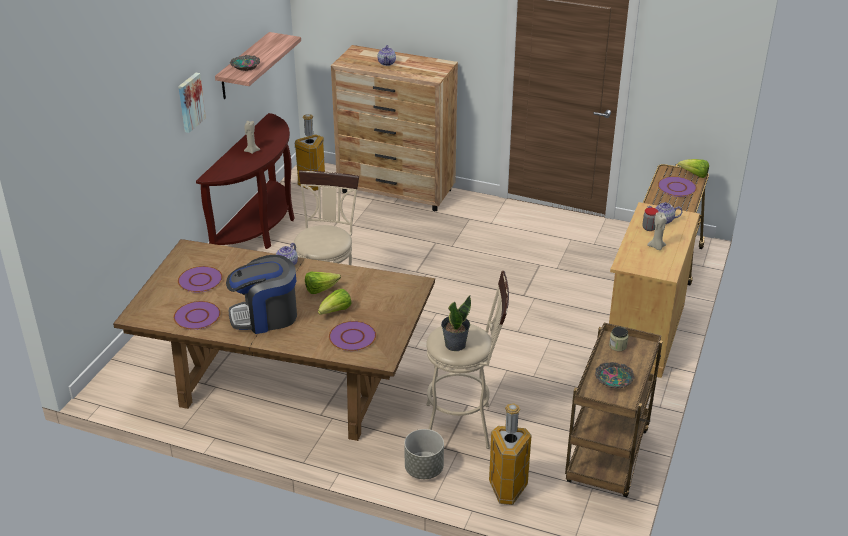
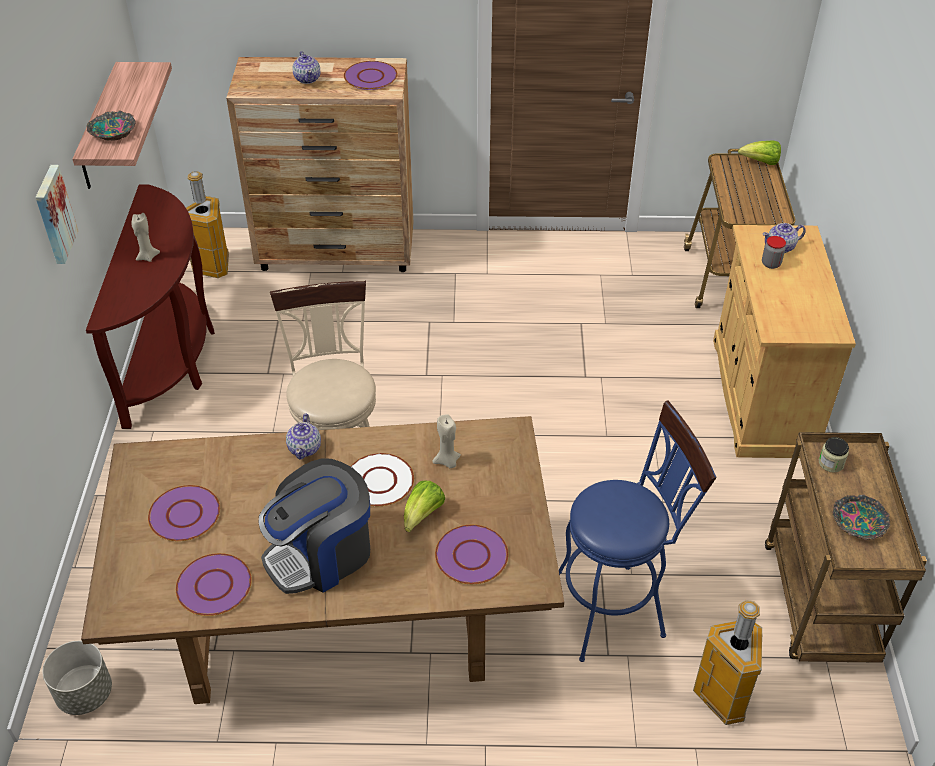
camera: 20 degrees left, 10 degrees up
lettuce [305,272,341,294] -> white plate [350,453,414,506]
grey planter [404,429,444,479] -> grey planter moved to [42,641,112,715]
beige stool [426,271,509,449] -> blue stool [559,400,716,662]
potted plant [441,295,471,351] -> none
beige candle [647,212,667,250] -> beige candle moved to [432,414,461,468]
purple plate [658,176,697,197] -> purple plate moved to [344,61,397,90]

